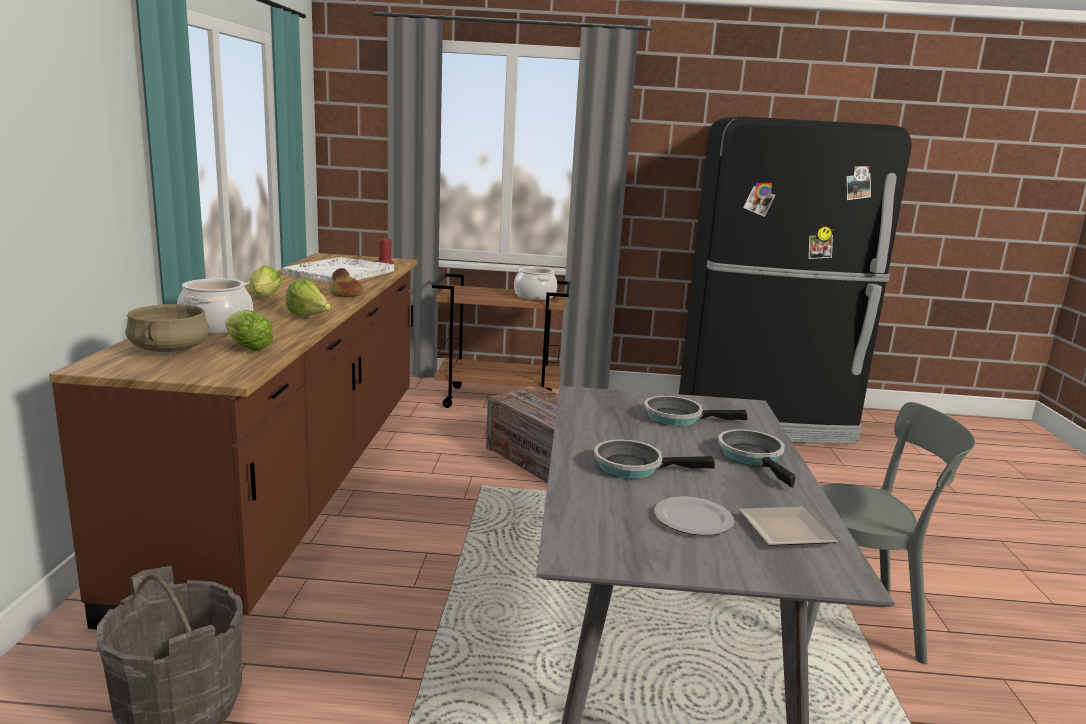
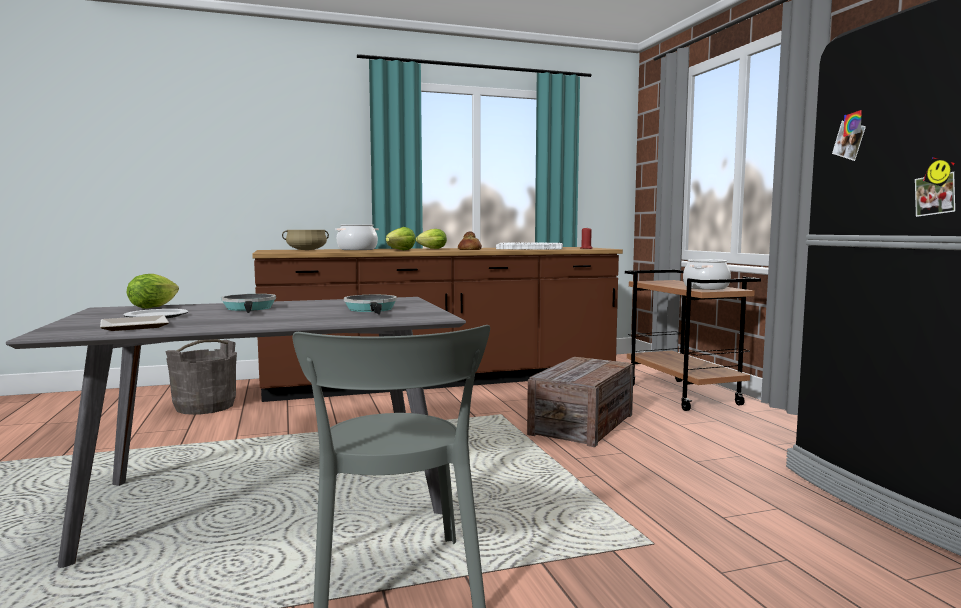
camera: 70 degrees right, 10 degrees down
lettuce [225,310,274,351] -> lettuce moved to [127,274,179,309]
frying pan [718,429,796,488] -> none

